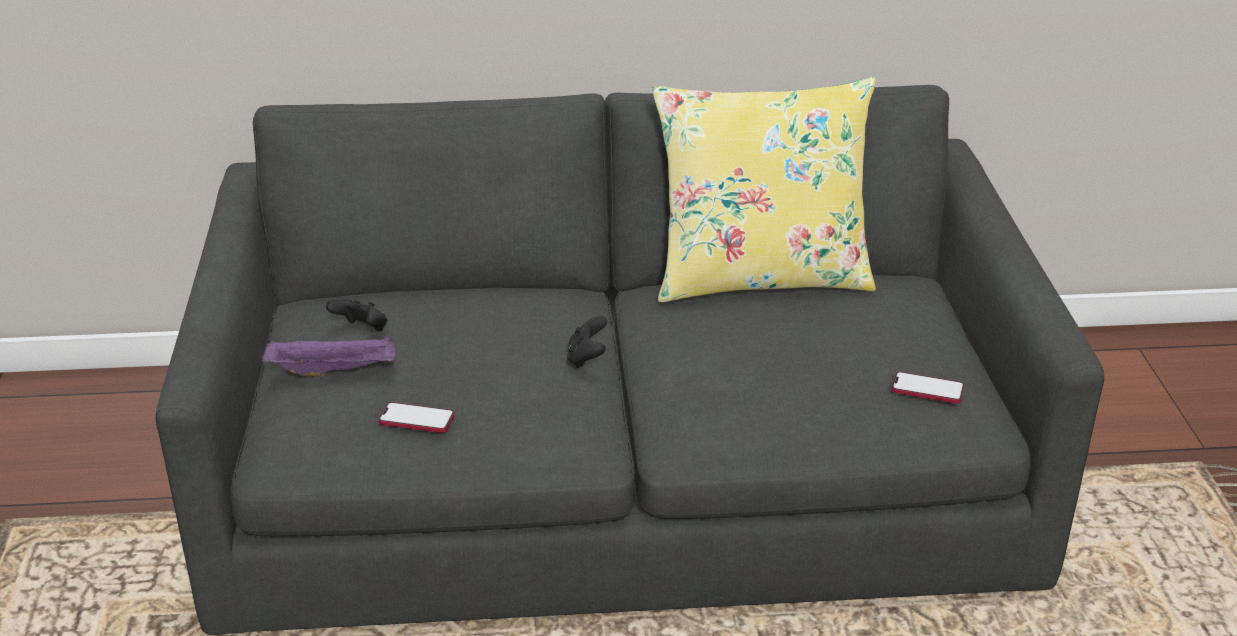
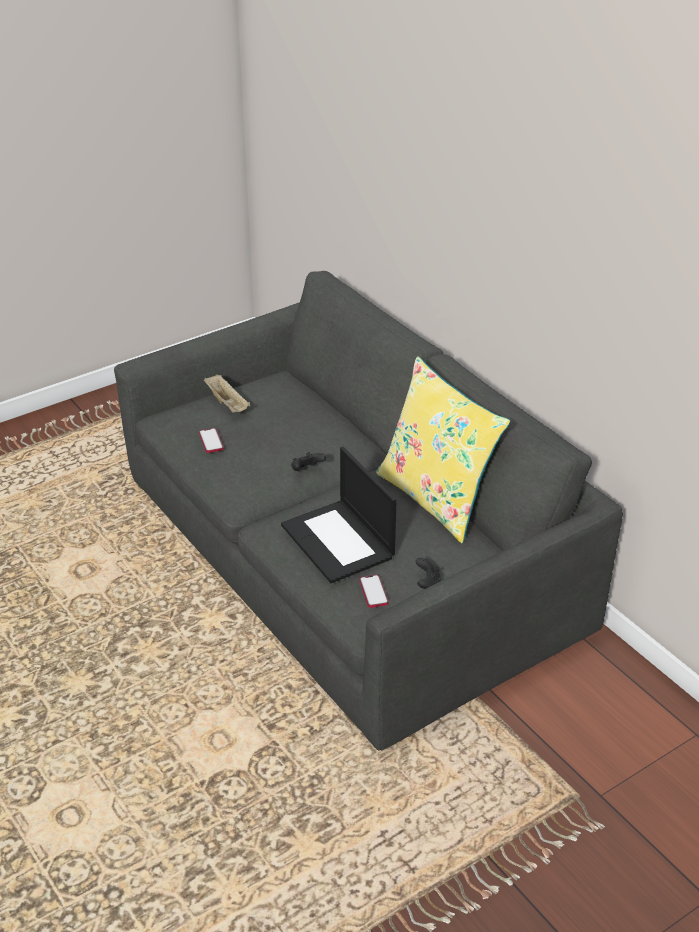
camera: 60 degrees right, 5 degrees up
purple tray [262,335,396,377] -> beige tray [204,375,250,413]
black game controller [326,299,387,331] -> black game controller moved to [415,558,440,589]
none -> laptop [281,447,397,583]

